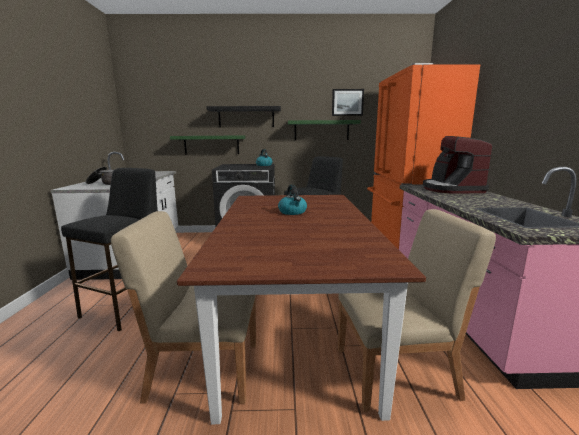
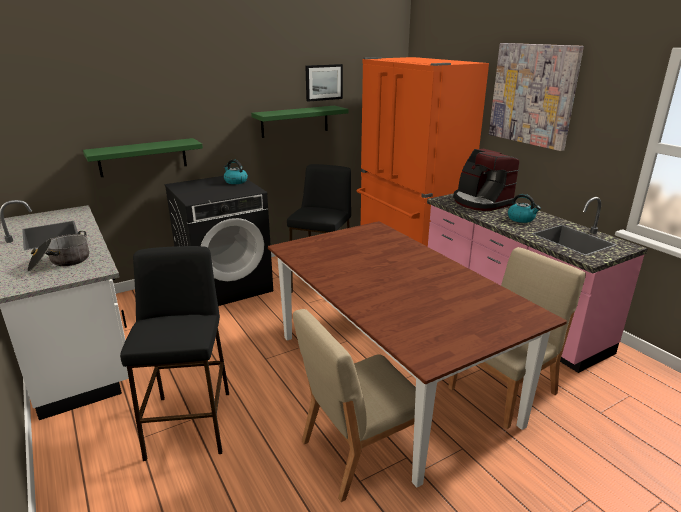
camera: 30 degrees left, 10 degrees up
black shelf [206,106,281,127] -> none
kettle [278,185,307,215] -> kettle moved to [508,194,541,223]
none -> picture [489,43,584,151]

